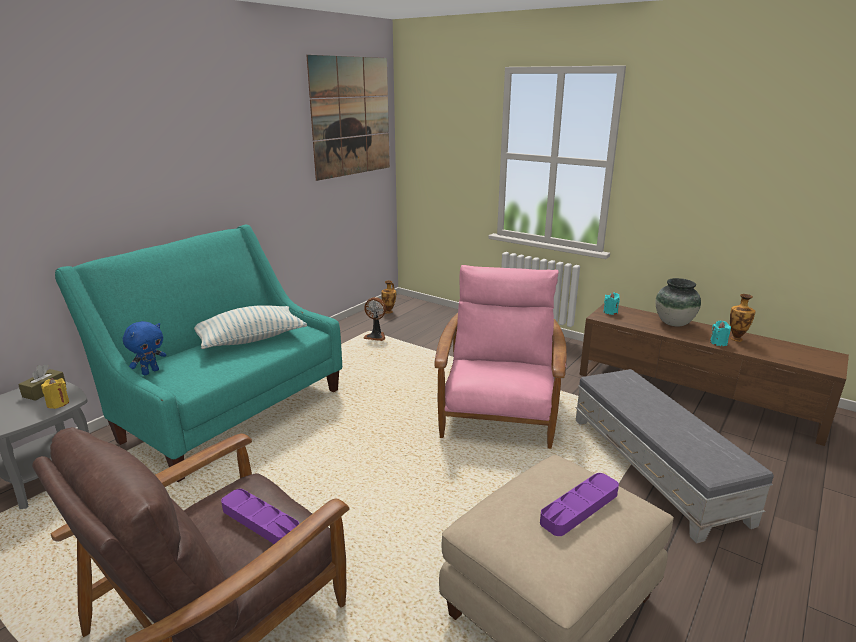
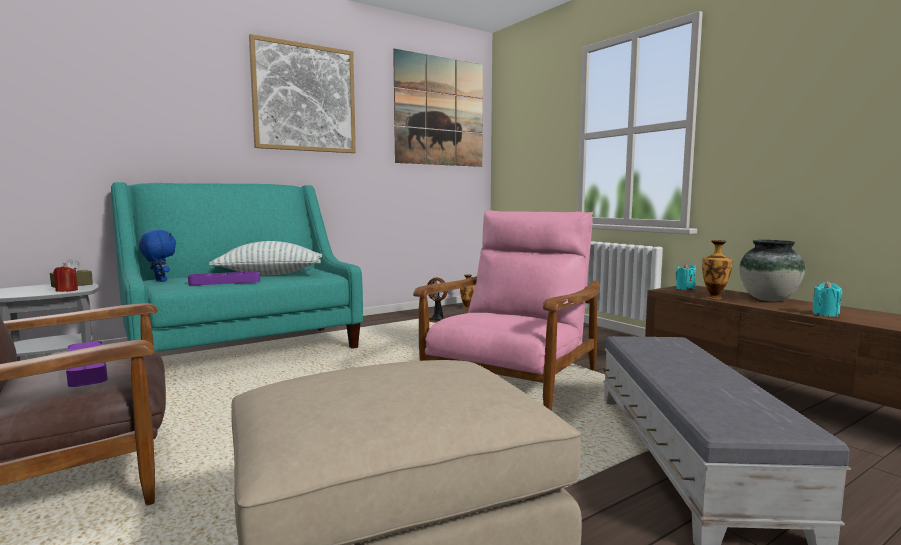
camera: 20 degrees right, 15 degrees down
yellow candle [41,378,69,409] -> red candle [53,264,78,292]
blue plush toy [123,321,166,375] -> blue plush toy turned 105 degrees counterclockwise [139,230,176,282]
purple tray [540,473,619,536] -> purple tray moved to [188,271,260,286]
vase [730,294,755,342] -> vase moved to [702,240,733,300]
none -> picture [249,34,356,153]

